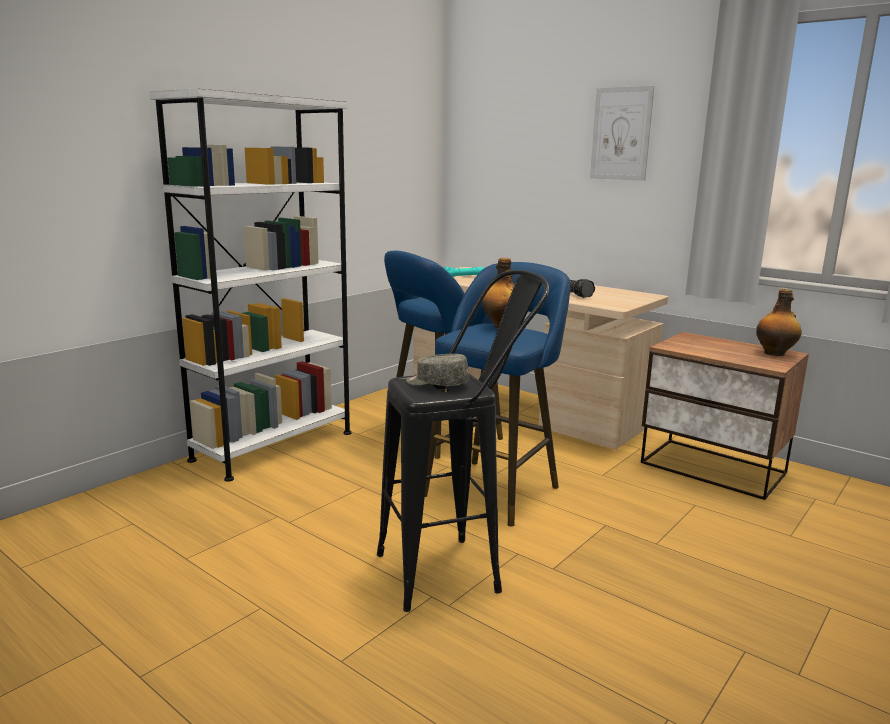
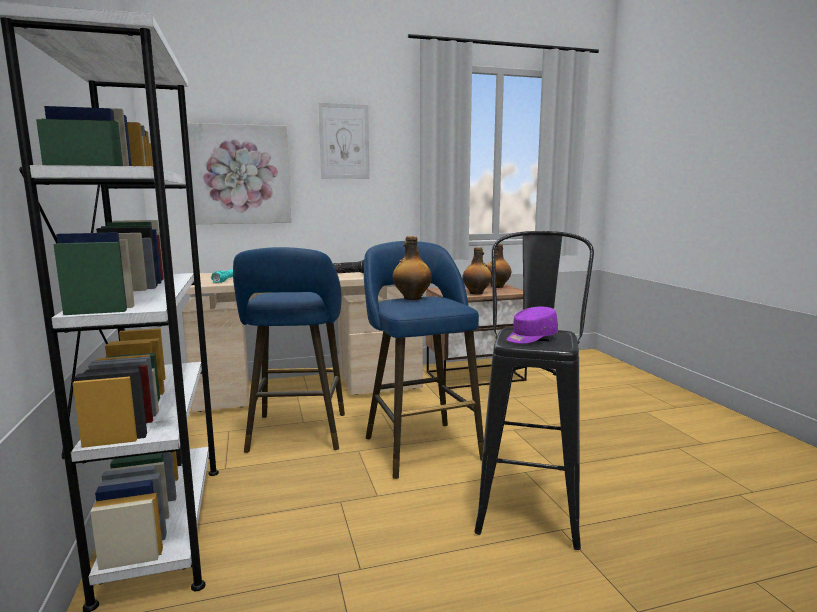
camera: 55 degrees left, 5 degrees down
grey cap [406,354,469,386] -> purple cap [506,307,558,344]
none -> picture [187,123,291,224]
none -> bottle [463,247,492,294]

